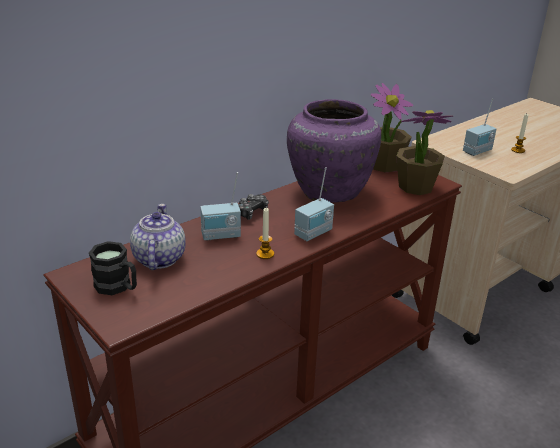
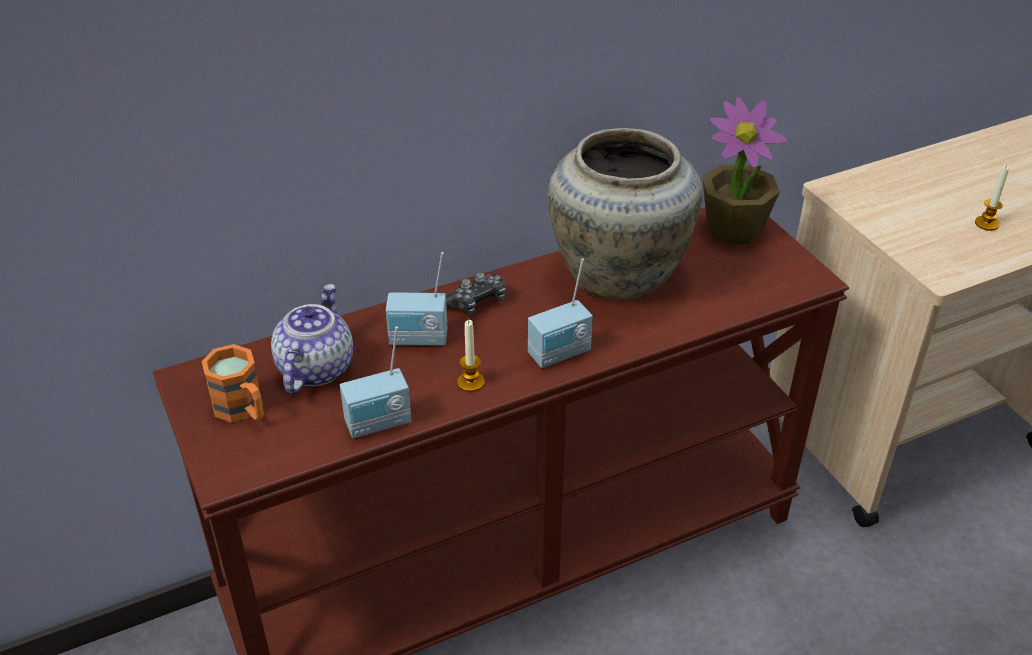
camera: 15 degrees right, 10 degrees up
black mug [89,241,137,295] -> orange mug [202,344,264,423]
purple vase [287,99,381,203] -> beige vase [548,128,703,299]
potted plant [396,110,453,195] -> none
radio [463,99,497,156] -> radio moved to [340,326,411,438]

